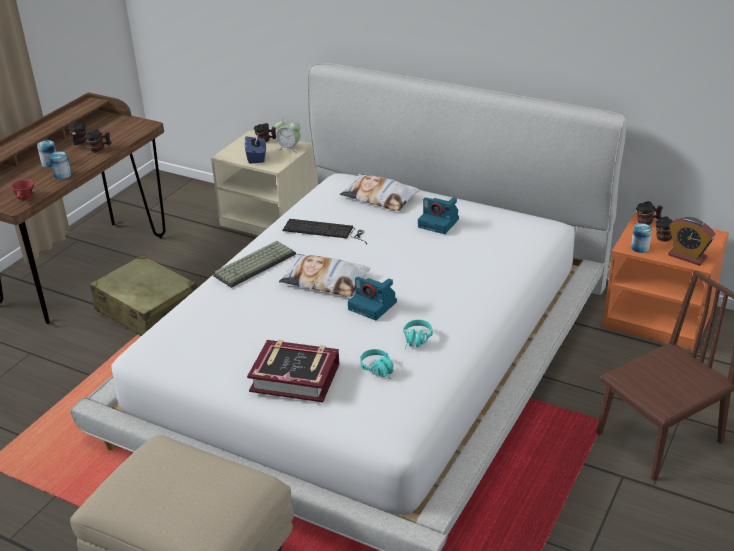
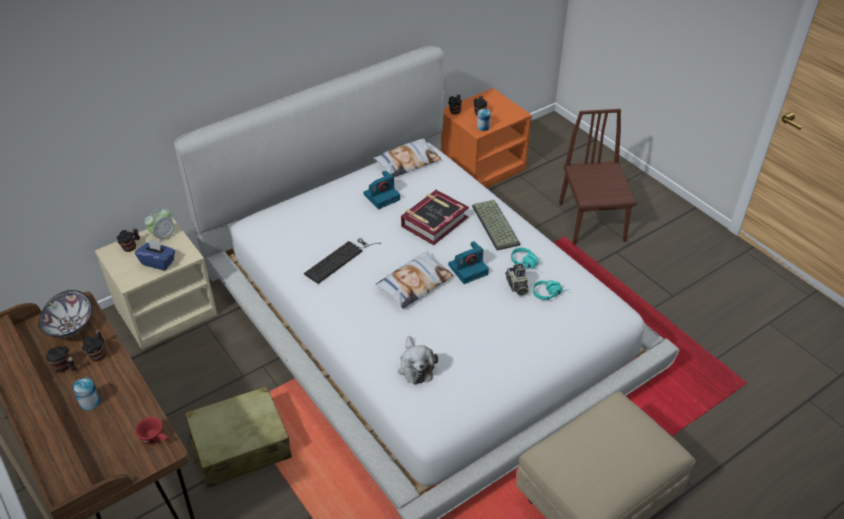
camera: 65 degrees left, 10 degrees up
can [50,151,72,179] -> none
keyboard [213,241,296,288] -> keyboard moved to [472,200,520,250]
book [247,339,340,402] -> book moved to [401,190,469,245]
pillow [340,174,420,211] -> pillow moved to [373,139,441,177]
alarm clock [668,217,715,266] -> none
none -> bowl [39,290,93,338]
none -> plush toy [398,336,438,384]
none -> camera [505,264,529,296]

